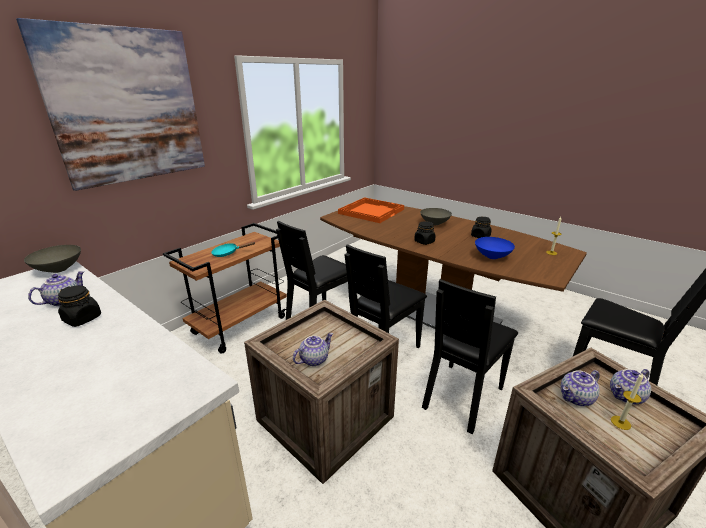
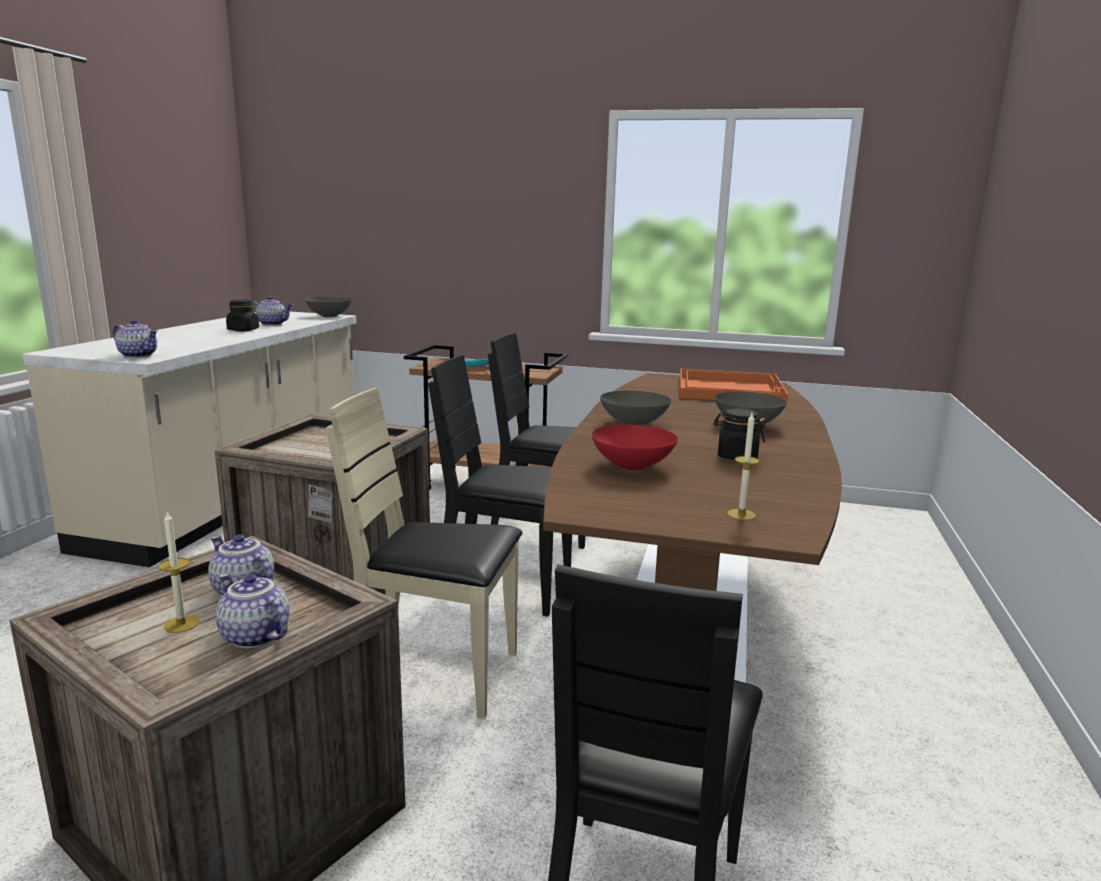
camera: 65 degrees right, 10 degrees down
picture [16,18,205,191] -> none
teapot [293,333,333,366] -> teapot moved to [113,319,158,358]
black jar [414,221,435,245] -> grey bowl [600,391,671,425]
black chair [422,279,518,434] -> beige chair [326,388,522,719]
blue bowl [475,237,515,259] -> red bowl [592,425,678,471]

